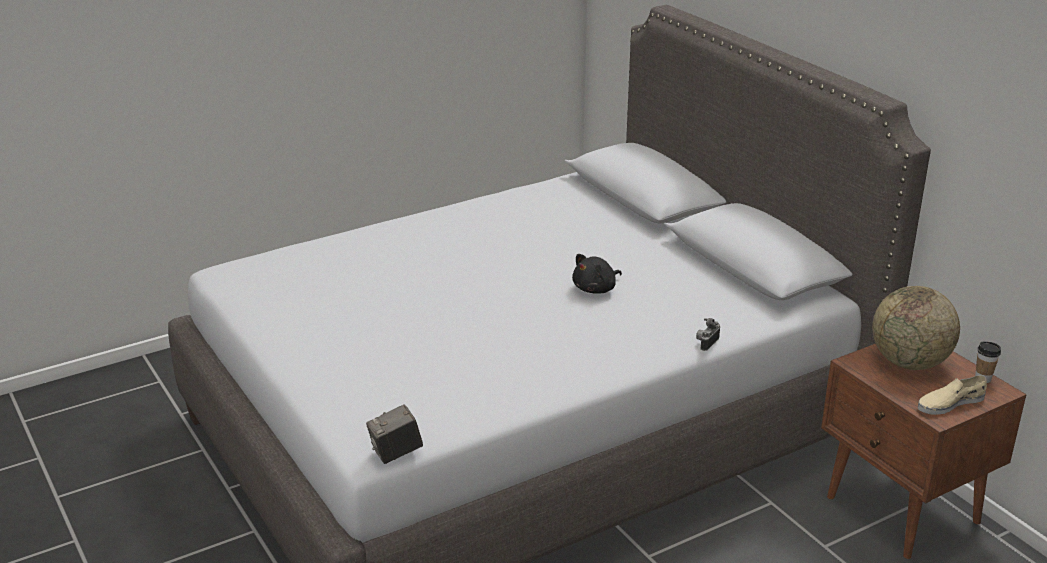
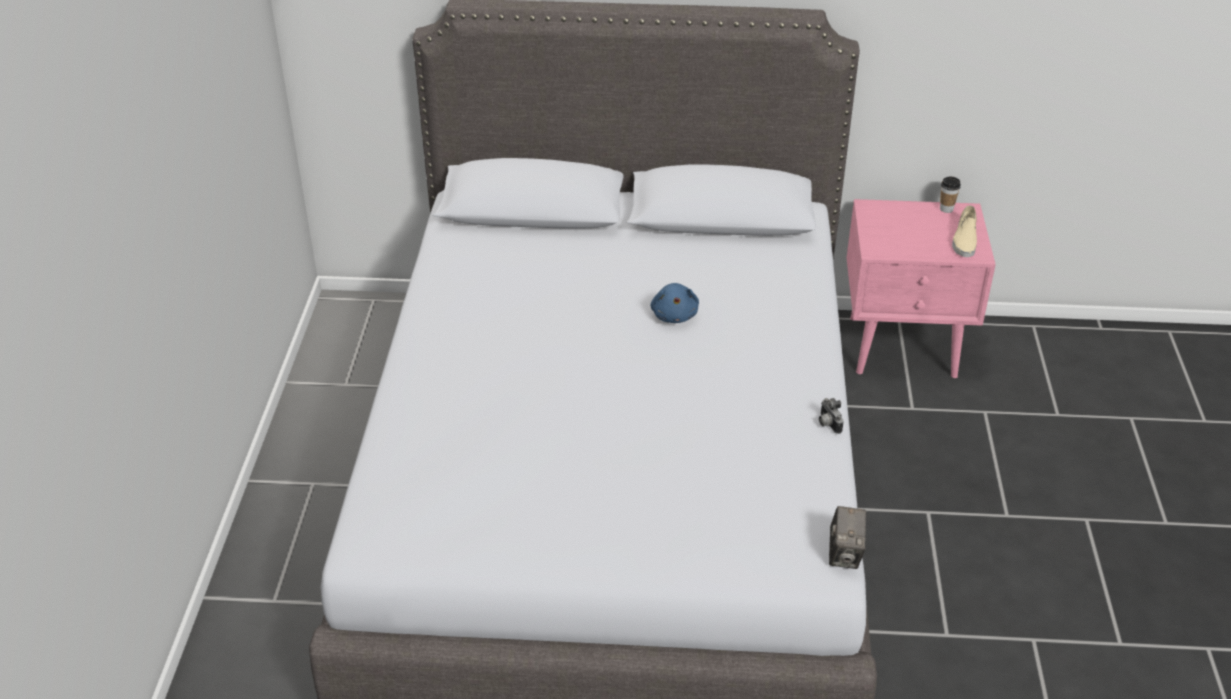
camera: 55 degrees left, 10 degrees up
black plush toy [572,254,622,294] -> blue plush toy [651,283,699,323]
camera [696,318,720,351] -> camera moved to [819,398,844,434]
brown nightstand [821,344,1027,559] -> pink nightstand [847,199,996,378]
globe [872,286,960,370] -> none

